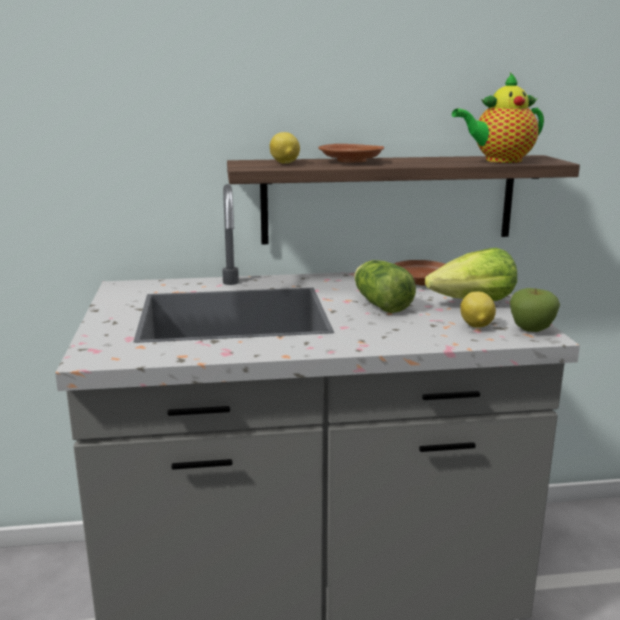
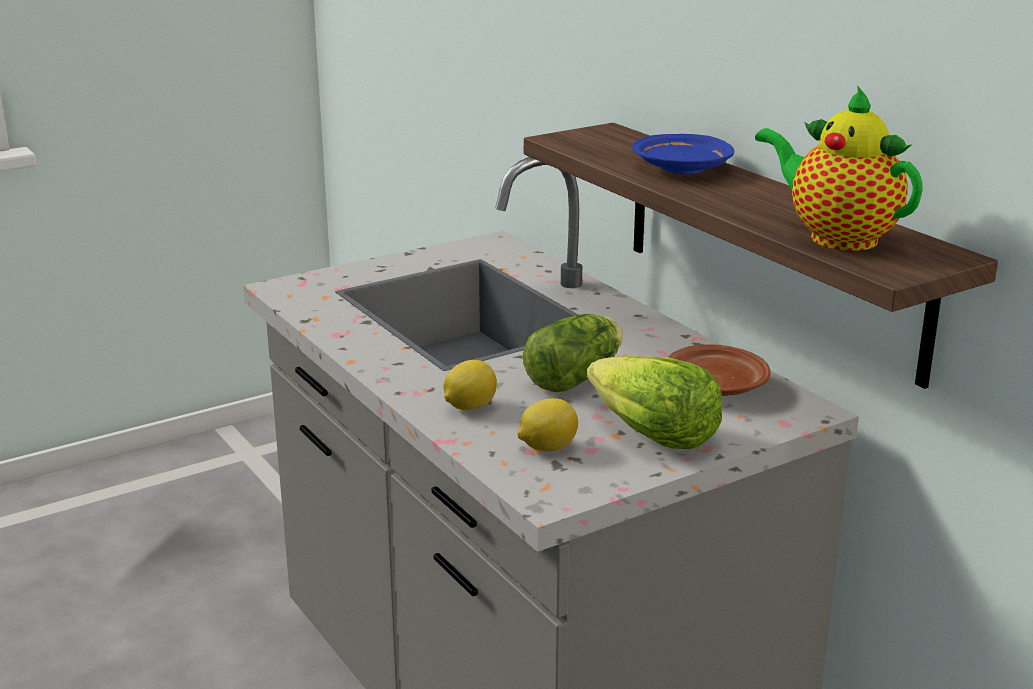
camera: 65 degrees right, 5 degrees up
lemon [270,132,300,164] -> lemon moved to [443,360,497,410]
brown plate [318,144,384,163] -> blue plate [632,134,734,174]
apple [510,288,560,332] -> none

